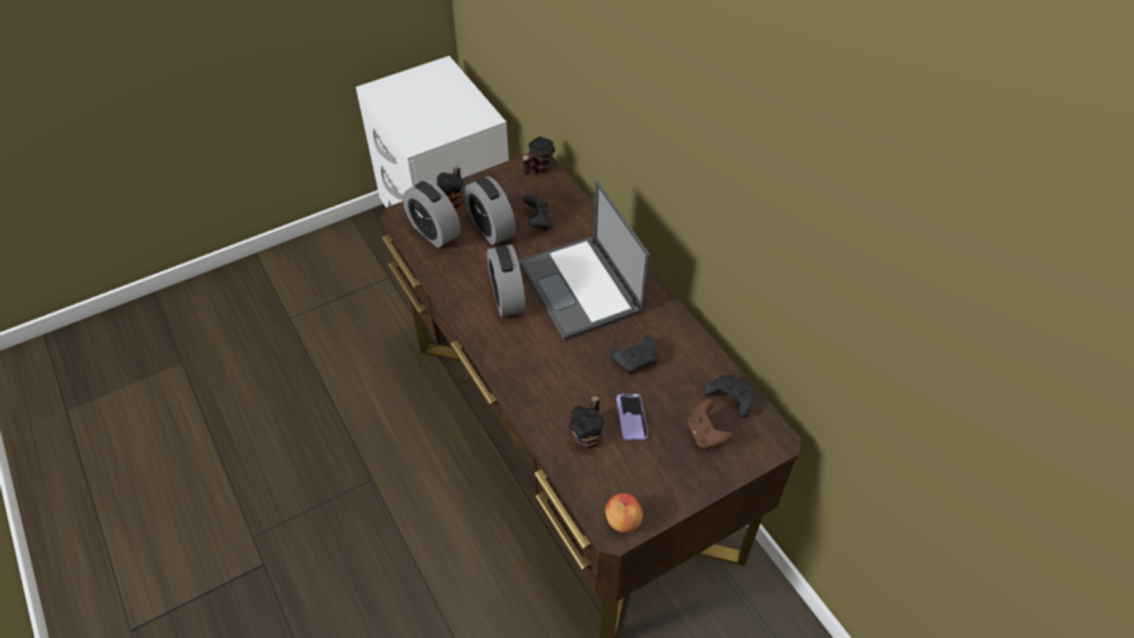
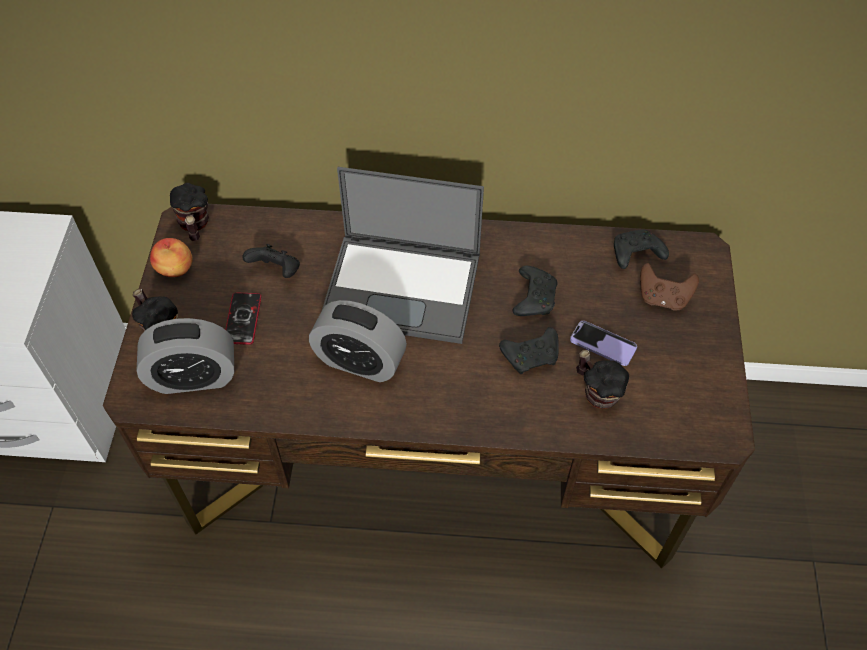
camera: 55 degrees left, 5 degrees up
alarm clock [464,177,516,245] -> phone [225,293,261,345]
apple [605,493,643,533] -> apple moved to [150,238,193,277]
none -> black game controller [499,327,559,374]

